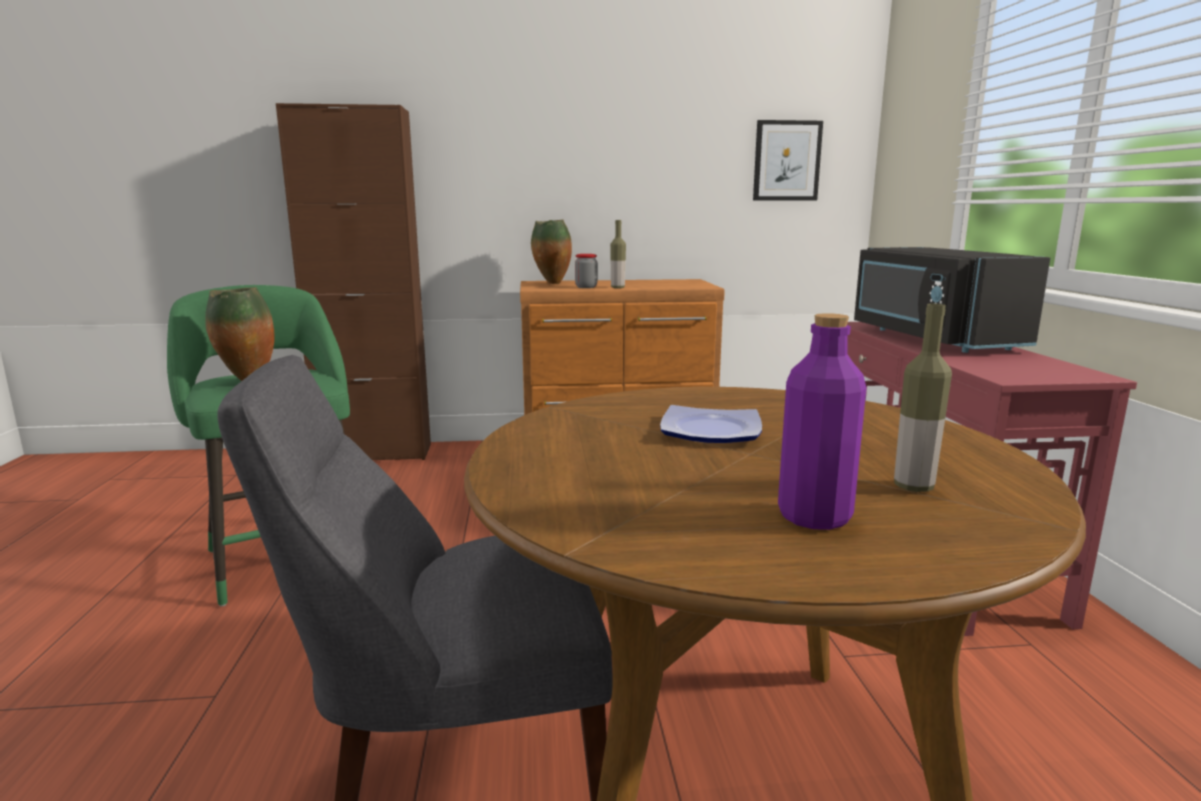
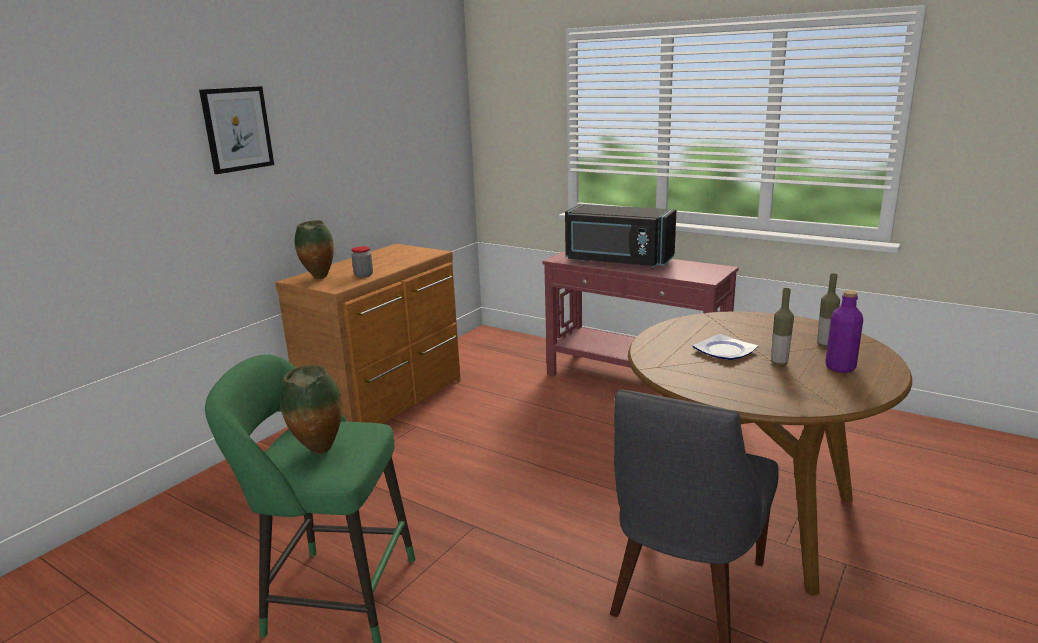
camera: 50 degrees left, 5 degrees up
brown cabinet [276,103,431,460] -> none
bottle [610,220,626,289] -> bottle moved to [771,288,794,365]
picture [753,120,823,201] -> picture moved to [199,86,274,174]

